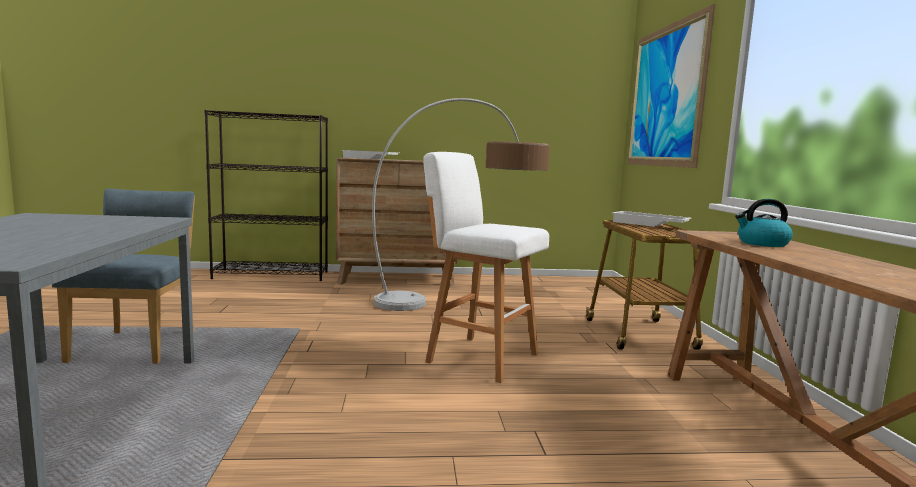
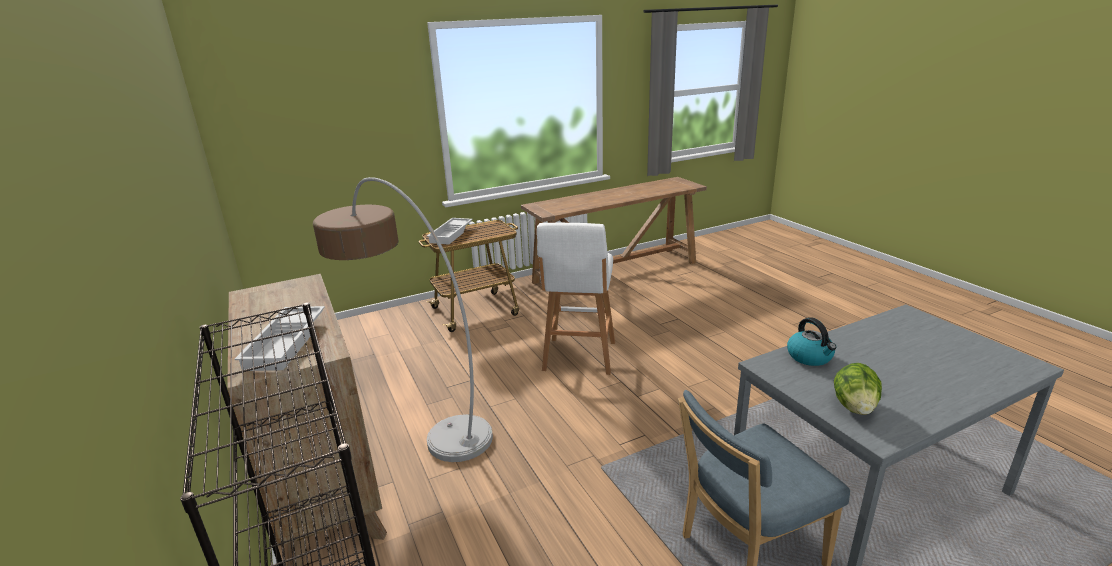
camera: 110 degrees left, 15 degrees up
picture [627,3,715,168] -> none
kettle [735,199,793,247] -> kettle moved to [787,317,836,366]
none -> lettuce [834,363,882,415]

